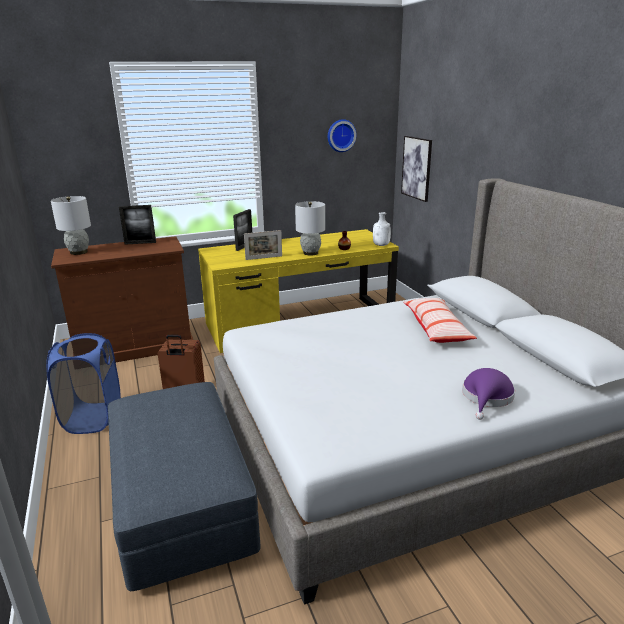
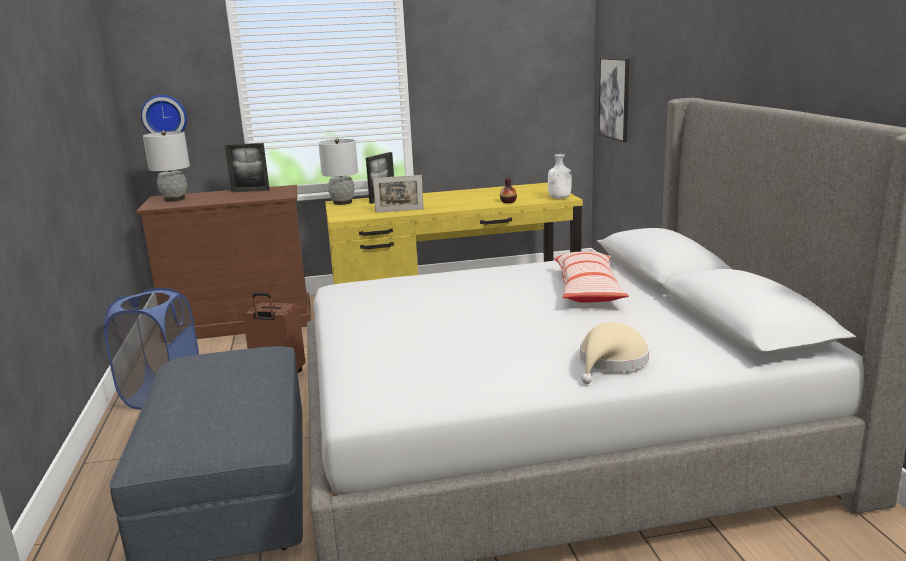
camera: 10 degrees right, 5 degrees down
white table lamp [295,201,325,256] -> white table lamp moved to [318,138,358,205]
wall clock [328,119,356,152] -> wall clock moved to [141,95,187,133]
purple hat [462,368,515,420] -> beige hat [580,322,649,384]

